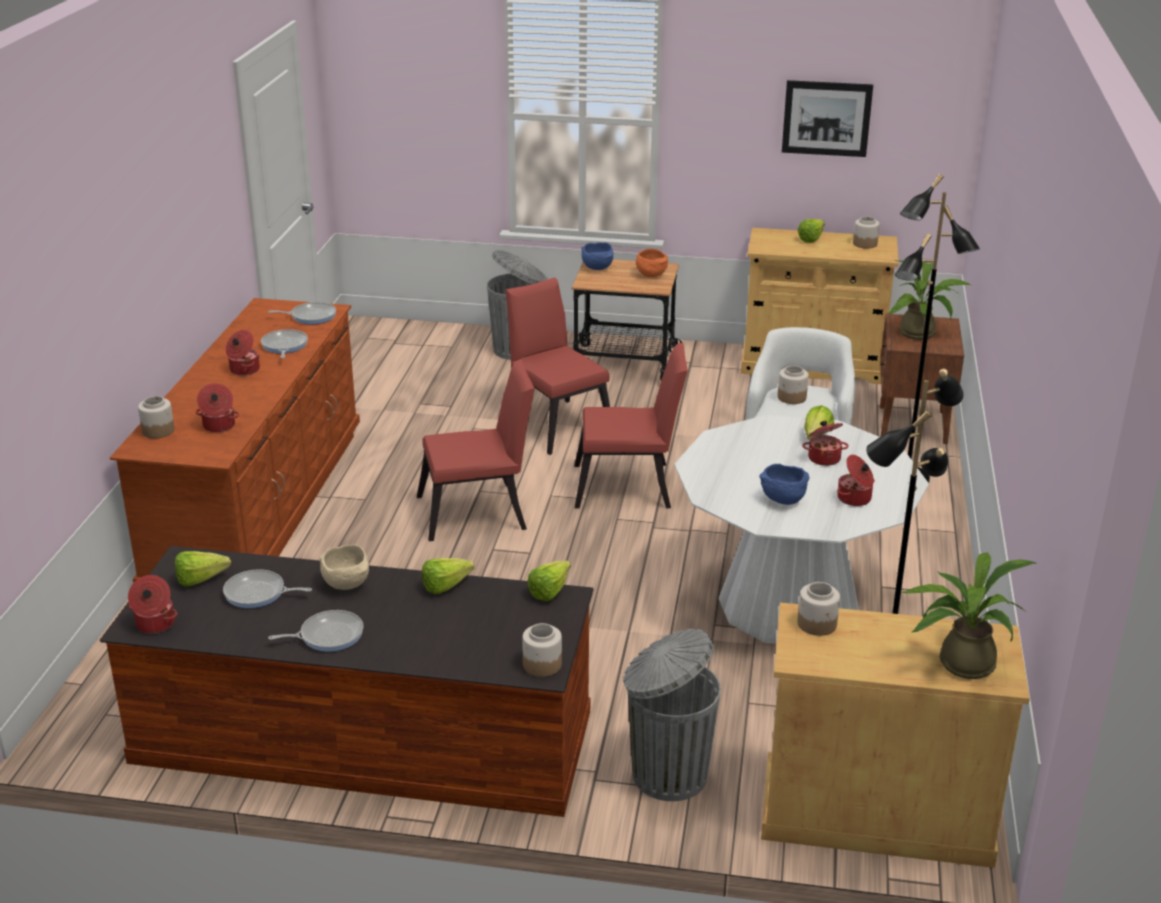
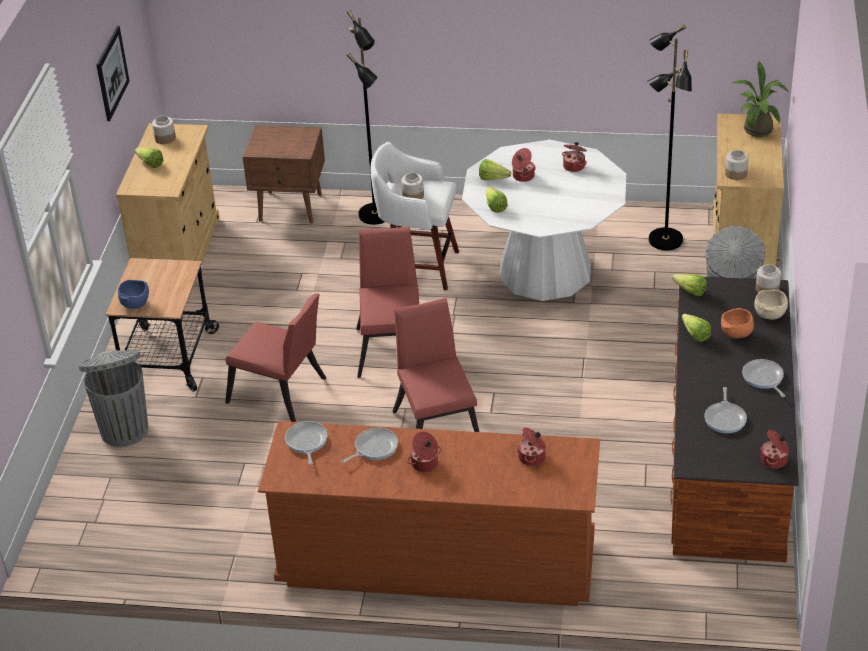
camera: 90 degrees left, 10 degrees up
jar [138,396,174,438] -> none
lettuce [175,551,231,586] -> lettuce moved to [486,187,508,213]
frying pan [261,329,308,358] -> frying pan turned 150 degrees clockwise [342,428,398,463]
beige bowl [320,545,369,590] -> beige bowl moved to [754,290,788,320]
red chair [506,277,610,455] -> red chair turned 120 degrees counterclockwise [225,293,326,422]
orange bowl [636,249,668,278] -> orange bowl moved to [721,308,754,338]
blue bowl [759,464,810,505] -> none
potted plant [888,260,971,340] -> none

